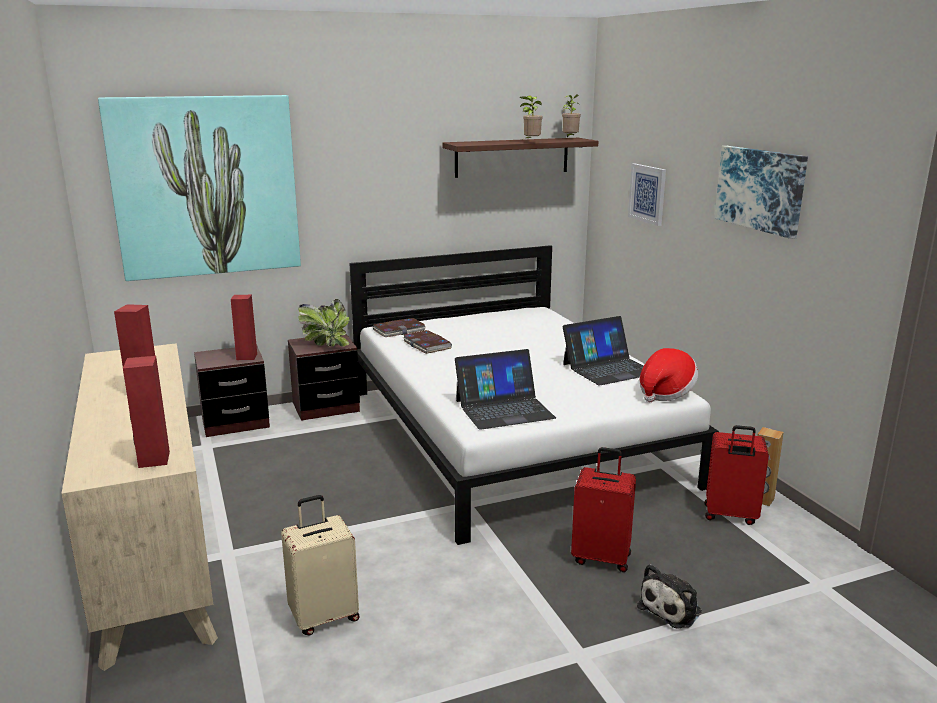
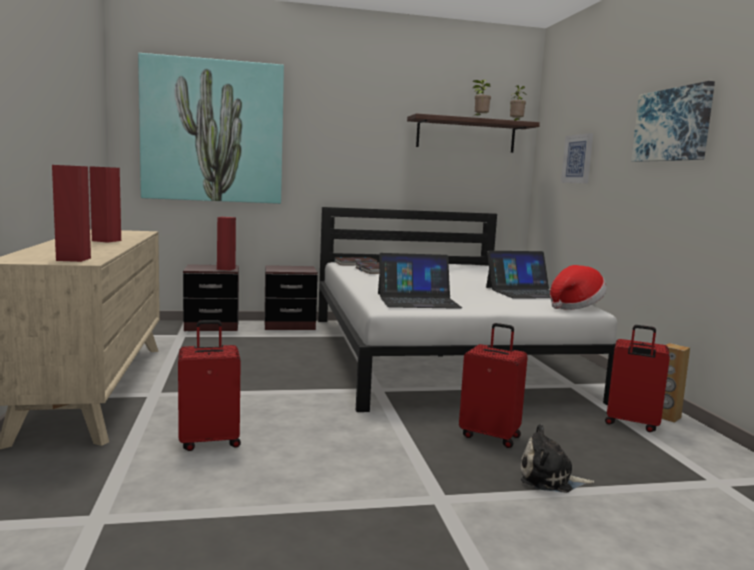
camera: 10 degrees right, 10 degrees down
beige suitcase [281,495,359,636] -> red suitcase [178,320,241,451]
potted plant [298,299,350,347] -> none
plush toy [637,564,702,629] -> plush toy turned 45 degrees clockwise [521,424,594,493]

